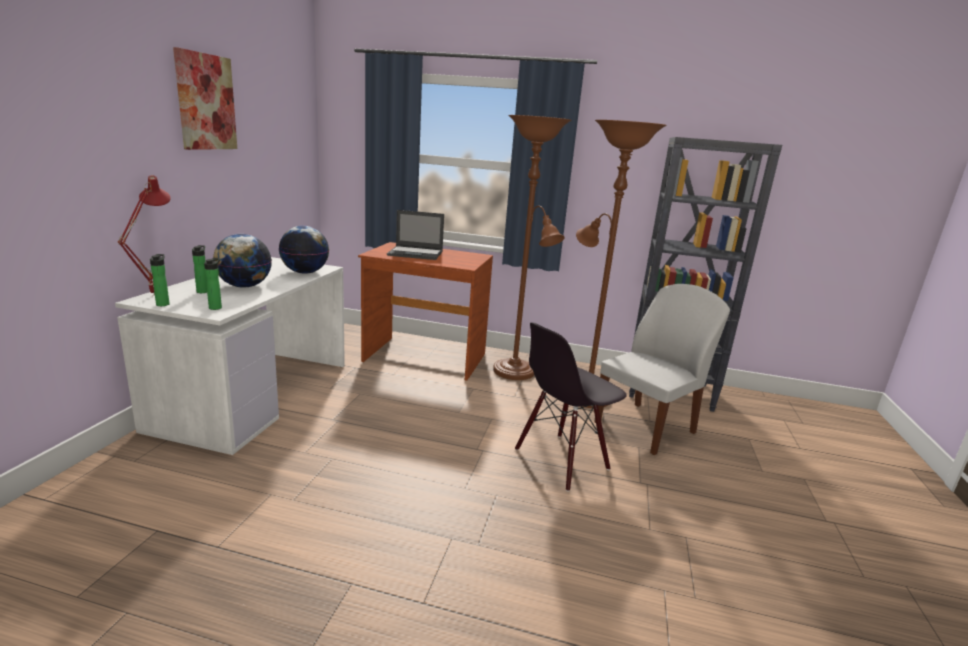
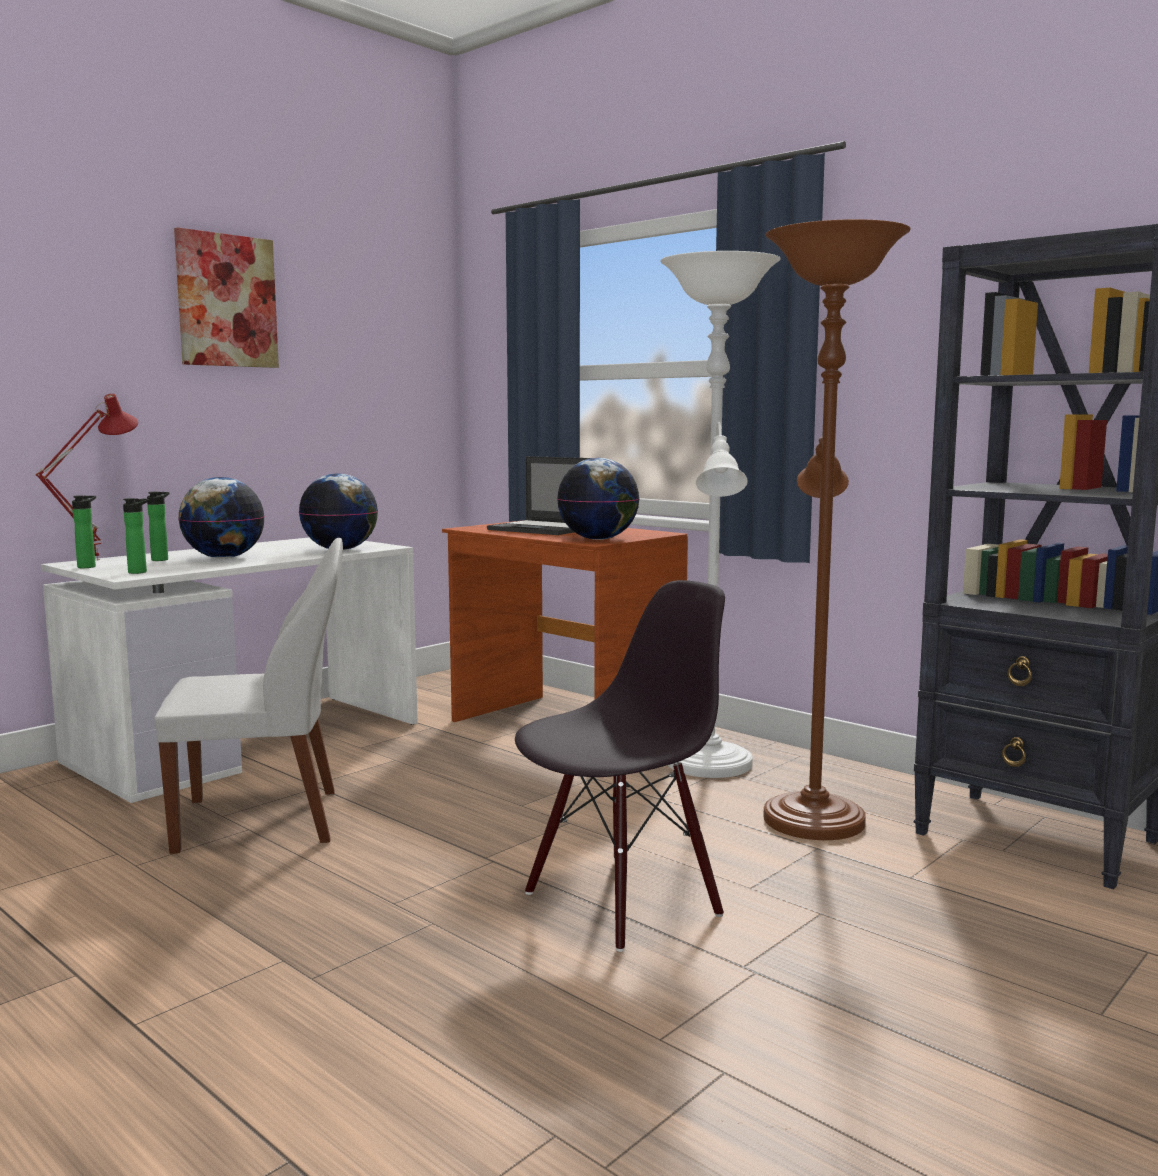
camera: 30 degrees right, 10 degrees down
brown floor lamp [493,115,571,380] -> white floor lamp [660,251,781,778]
black chair [515,323,627,492] -> black chair turned 150 degrees clockwise [515,580,725,952]
white chair [594,284,730,455] -> white chair moved to [154,538,343,854]
none -> globe [557,458,640,540]

